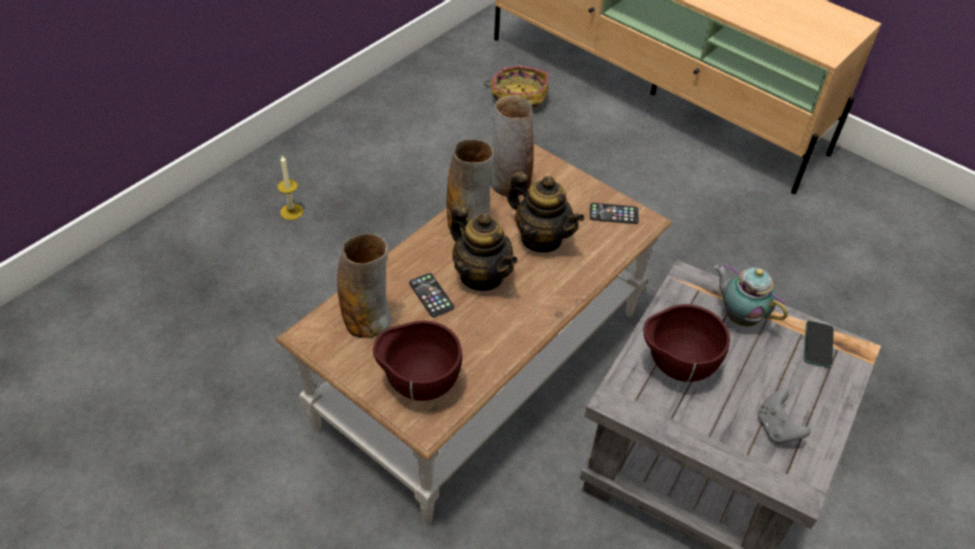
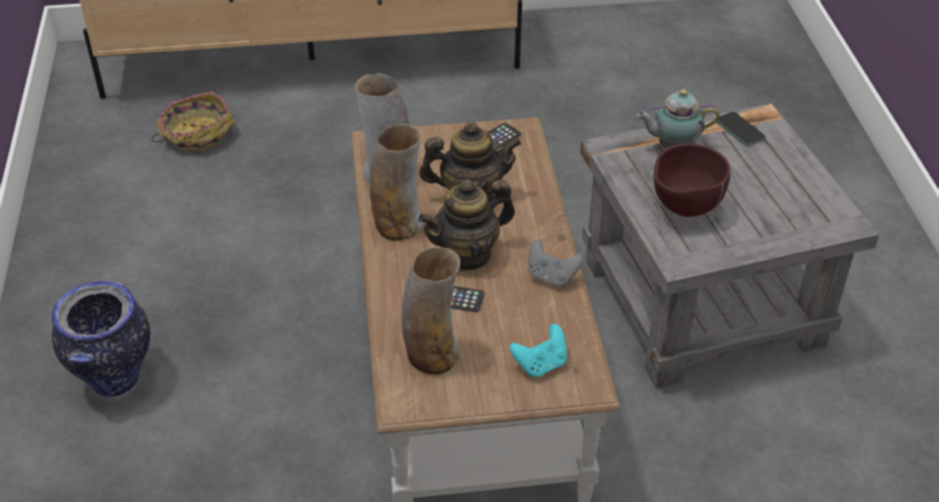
camera: 45 degrees left, 5 degrees down
candle [277,156,303,220] -> vase [52,281,150,397]
brown bowl [373,321,462,401] -> turquoise game controller [509,324,567,377]
teapot [450,204,518,291] -> teapot turned 150 degrees clockwise [418,179,515,271]
grey game controller [758,389,811,444] -> grey game controller moved to [528,240,583,287]

